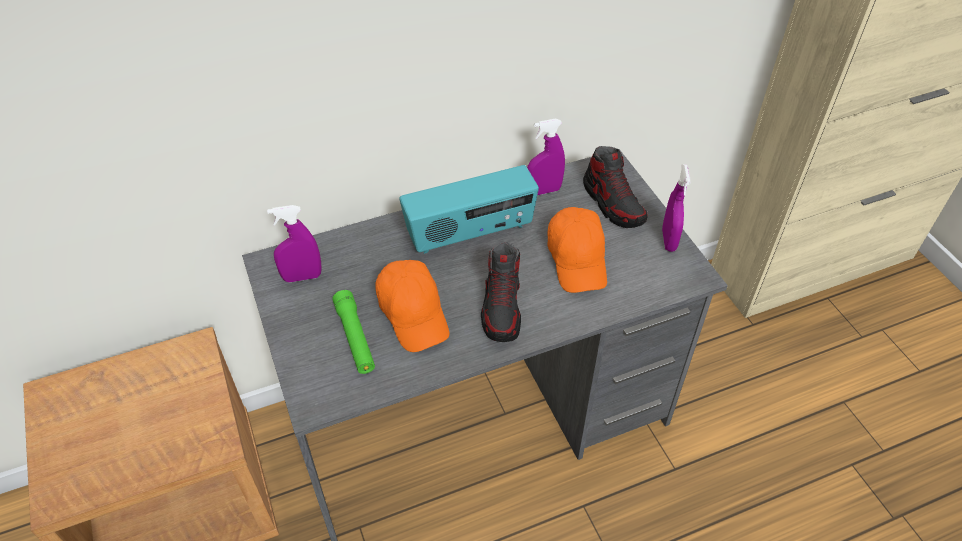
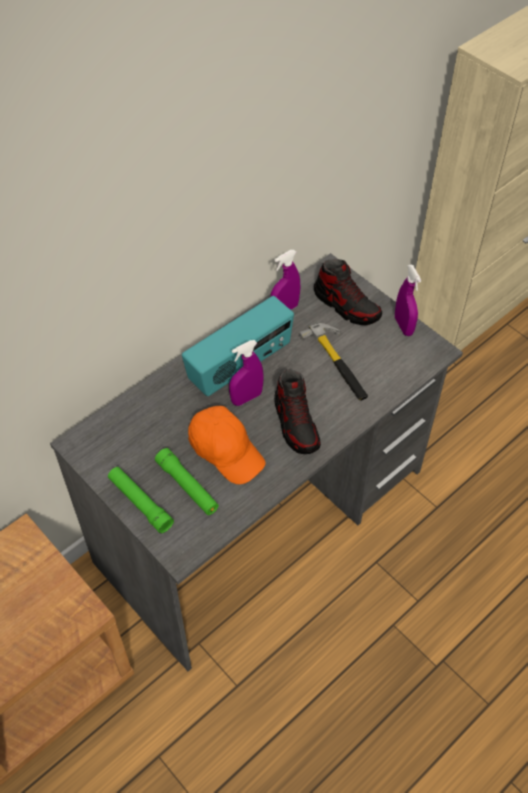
camera: 20 degrees left, 5 degrees up
purple spray bottle [267,205,322,282] -> purple spray bottle moved to [229,340,264,406]
orange cap [547,207,607,293] -> hammer [299,323,368,401]
none -> green flashlight [108,467,174,534]

